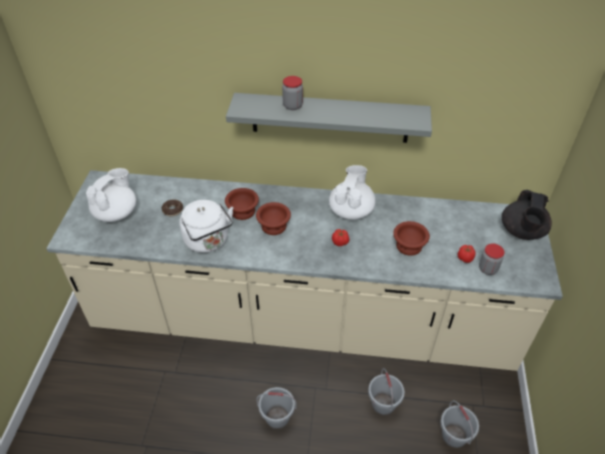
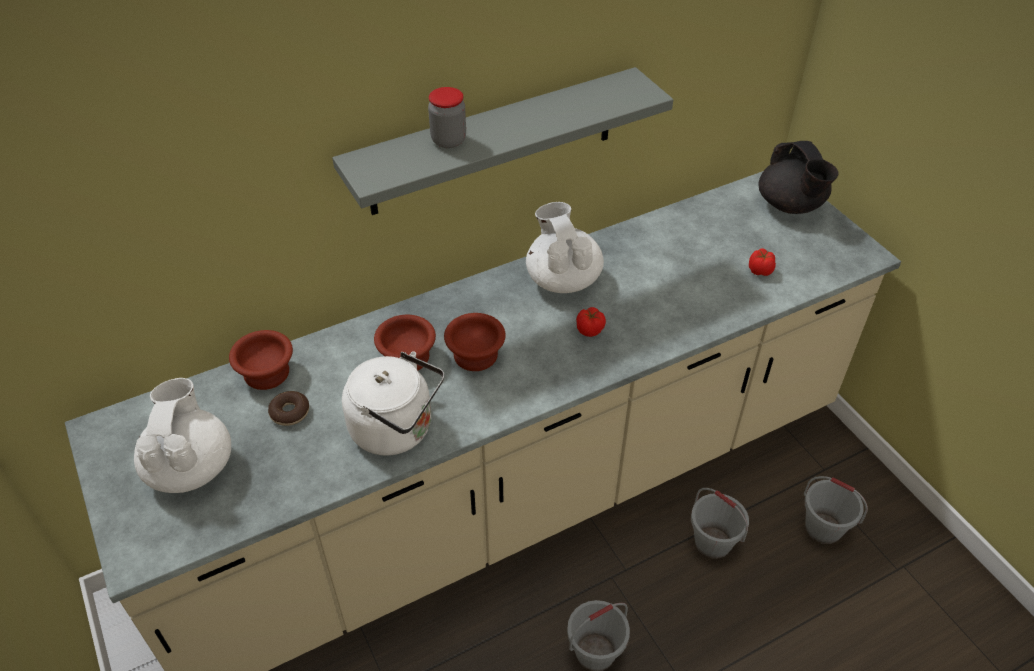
camera: 35 degrees left, 0 degrees up
brown bowl [393,221,430,256] -> brown bowl moved to [229,330,293,390]
jar [479,243,505,275] -> none

